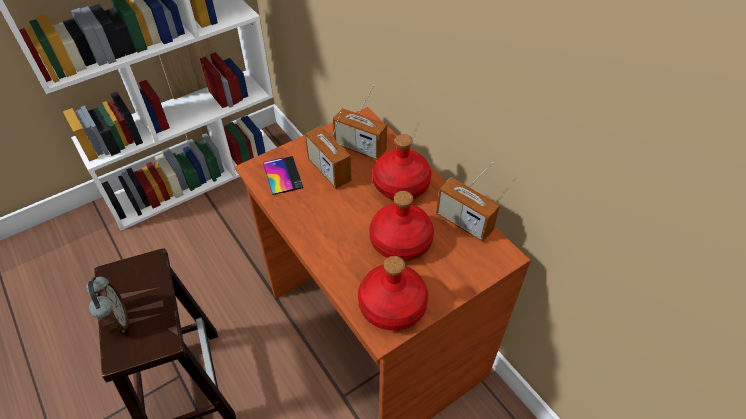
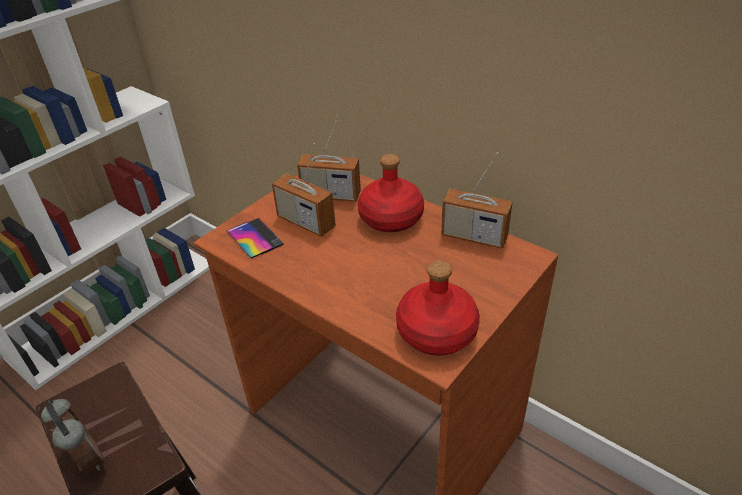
camera: 15 degrees left, 10 degrees down
red bottle [369,191,434,261] -> none

